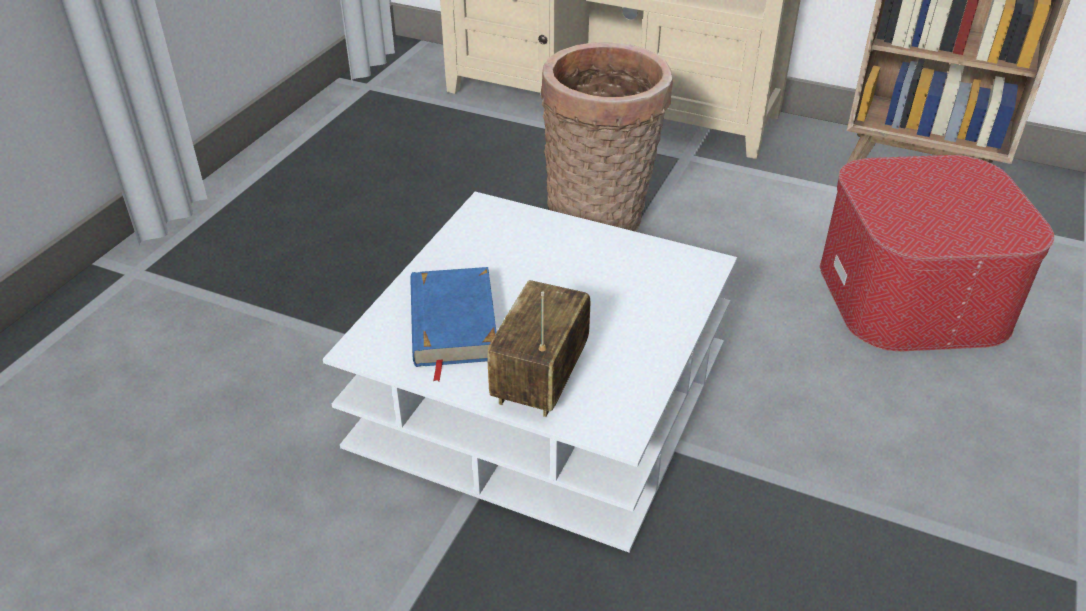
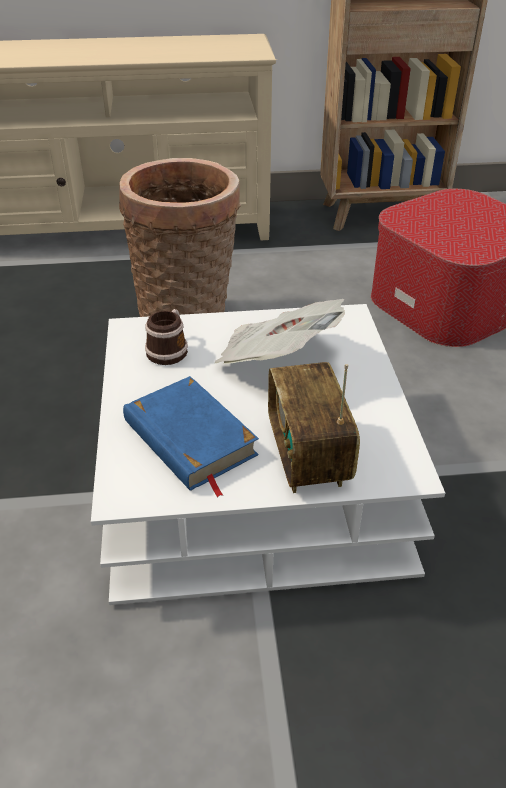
camera: 30 degrees left, 0 degrees up
none -> mug [145,309,188,365]
none -> newspaper [215,299,345,364]

